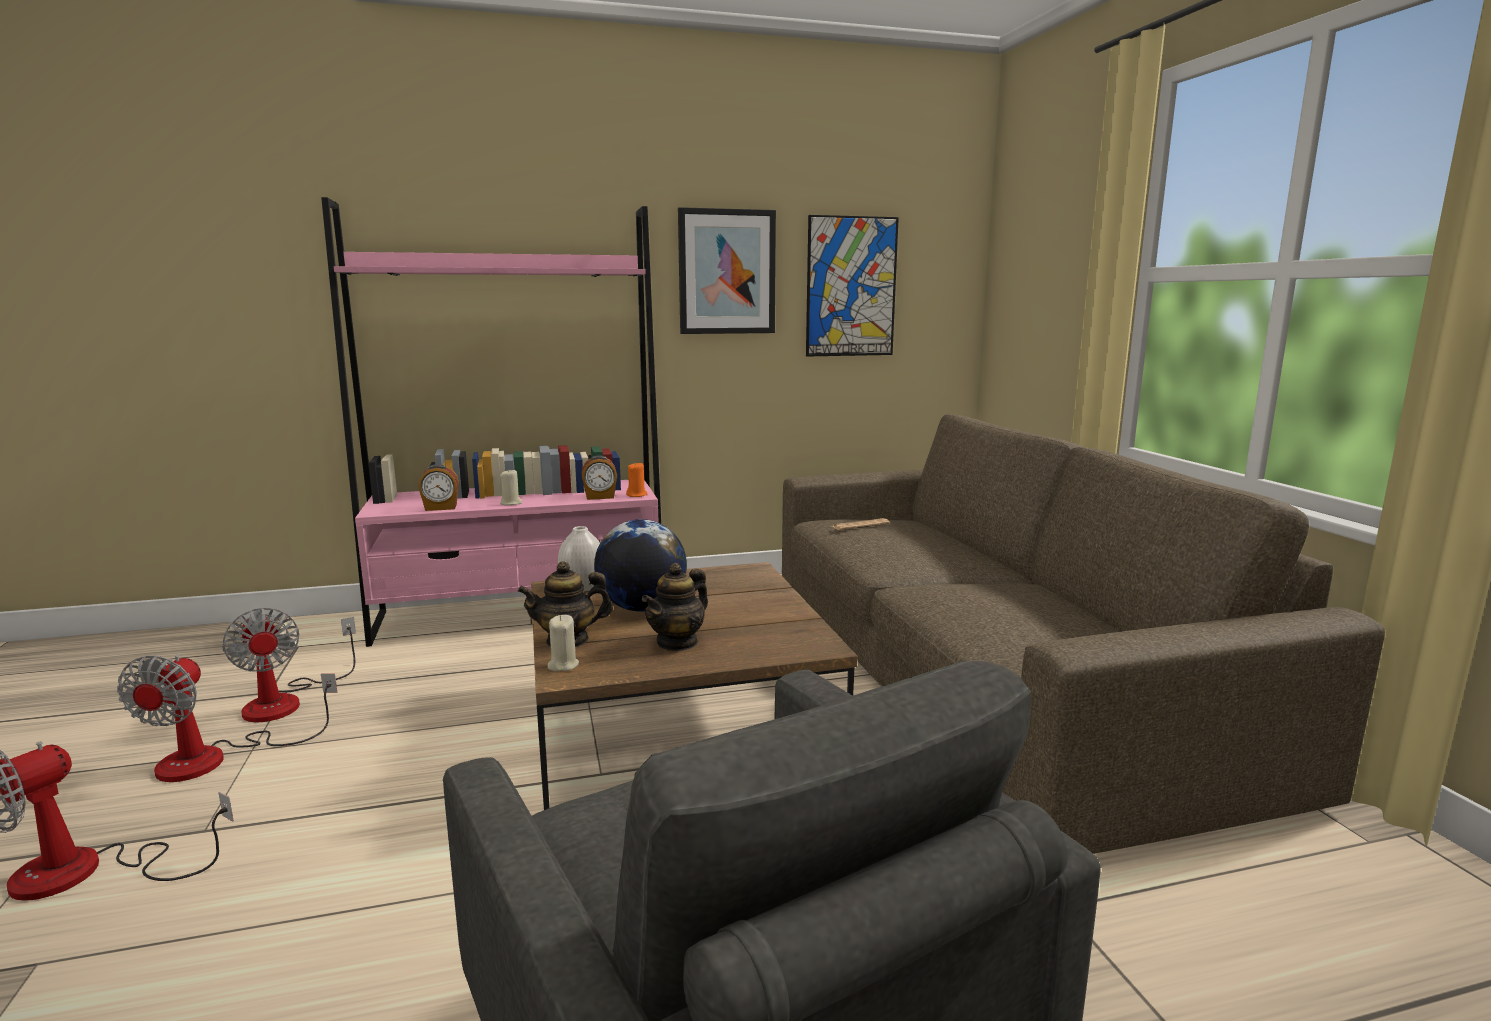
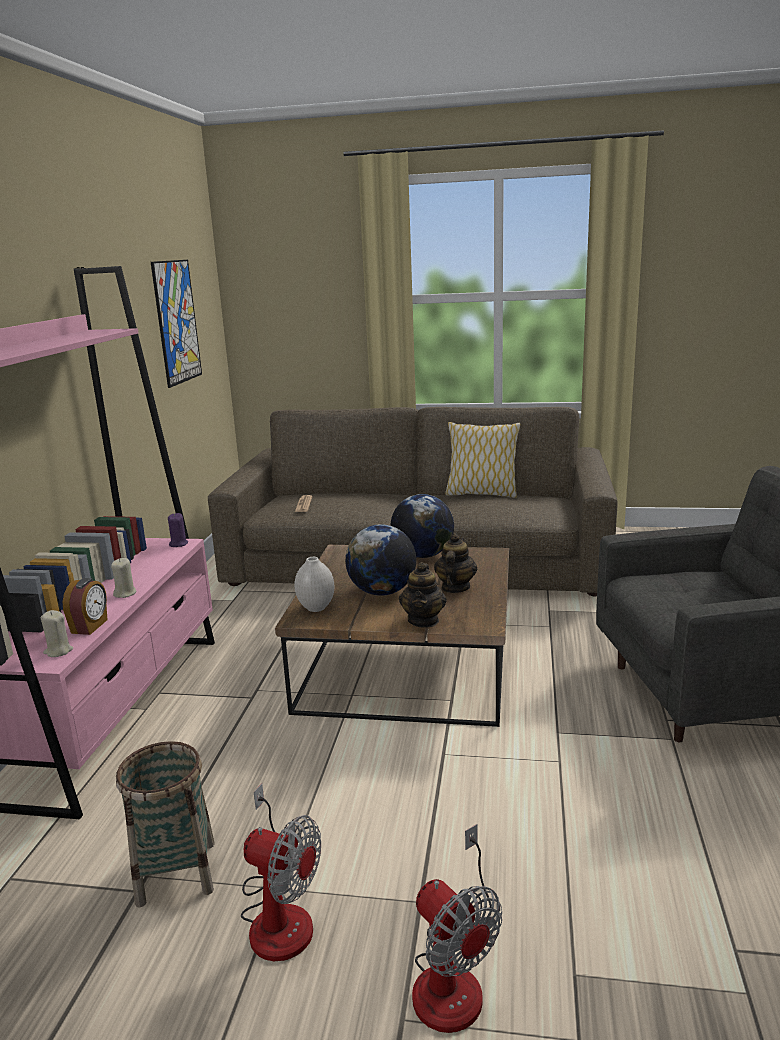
camera: 65 degrees left, 5 degrees up
fan [222,608,356,722] -> basket [116,741,215,907]
beige candle [548,615,579,671] -> beige candle moved to [41,610,73,657]
alarm clock [582,455,617,500] -> none
orange candle [626,462,648,497] -> purple candle [168,513,188,547]
teapot [642,563,708,651] -> teapot turned 135 degrees counterclockwise [434,533,477,593]
picture [678,207,776,334] -> none
none -> globe [391,494,454,558]
none -> pillow [445,422,521,498]

